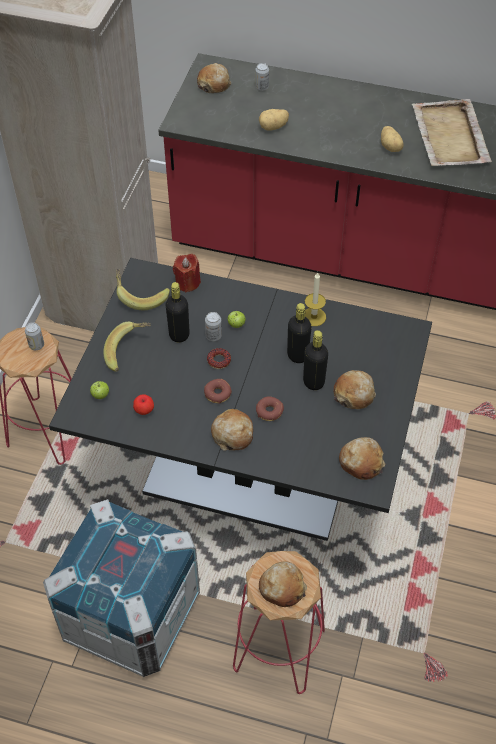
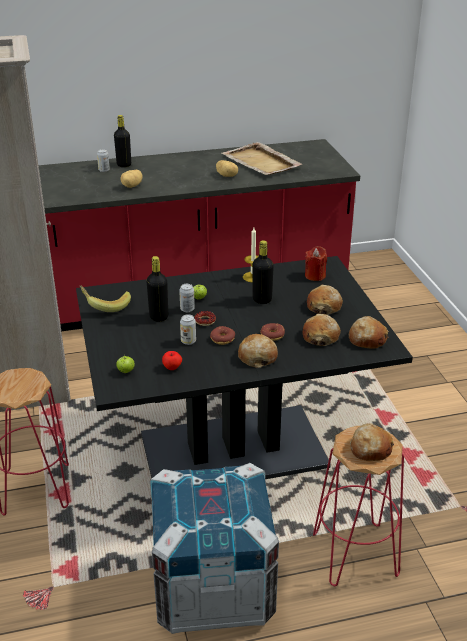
camera: 30 degrees left, 20 degrees down
can [25,322,44,350] -> can moved to [180,314,196,345]
banana [103,322,151,372] -> none
red candle [173,254,201,293] -> red candle moved to [305,246,327,281]
bread [197,63,231,93] -> bread moved to [302,314,341,346]
black bottle [303,330,328,390] -> black bottle moved to [114,115,131,167]

